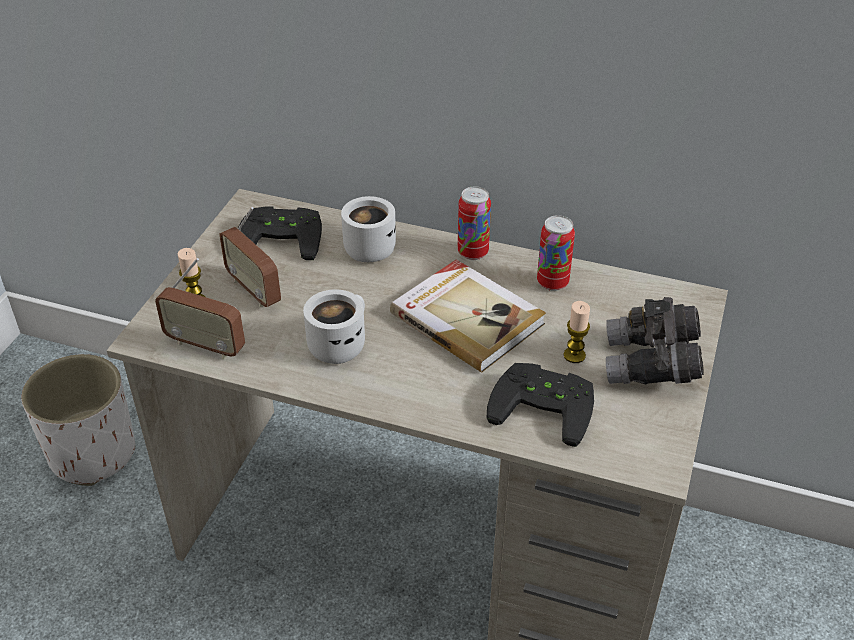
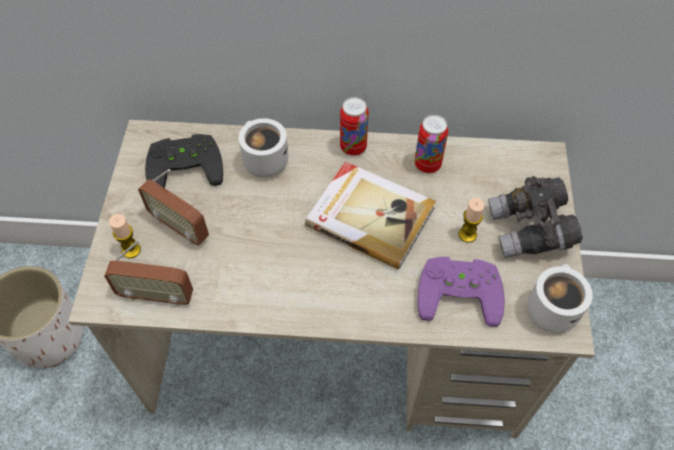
camera: 15 degrees left, 15 degrees up
white mug [303,289,365,364] -> white mug moved to [528,264,593,333]
black game controller [487,363,594,447] -> purple game controller [418,257,504,327]

